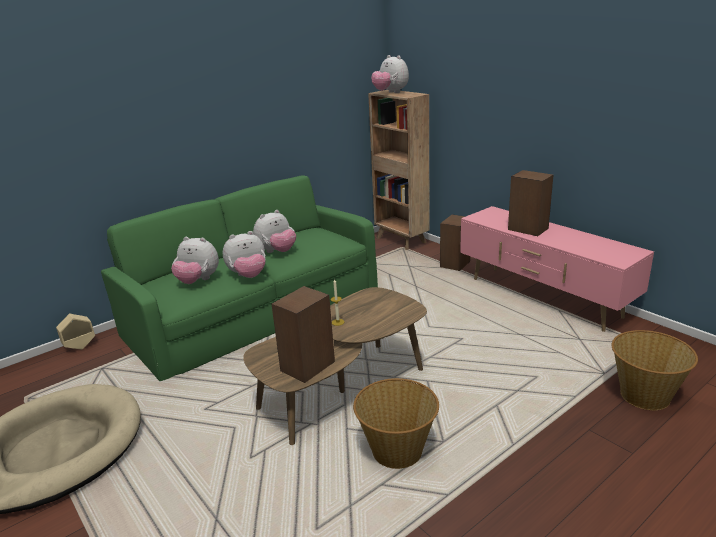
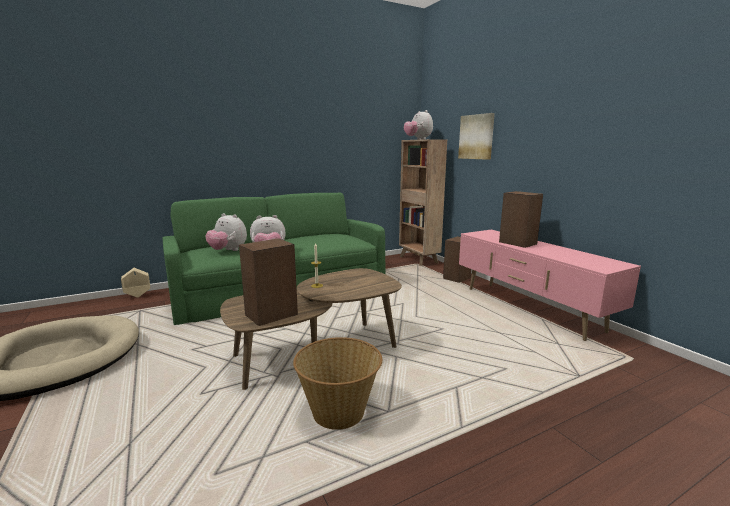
camera: 10 degrees right, 10 degrees down
plush toy [253,210,296,253] -> none
basket [612,330,698,410] -> none
none -> picture [458,113,495,160]

